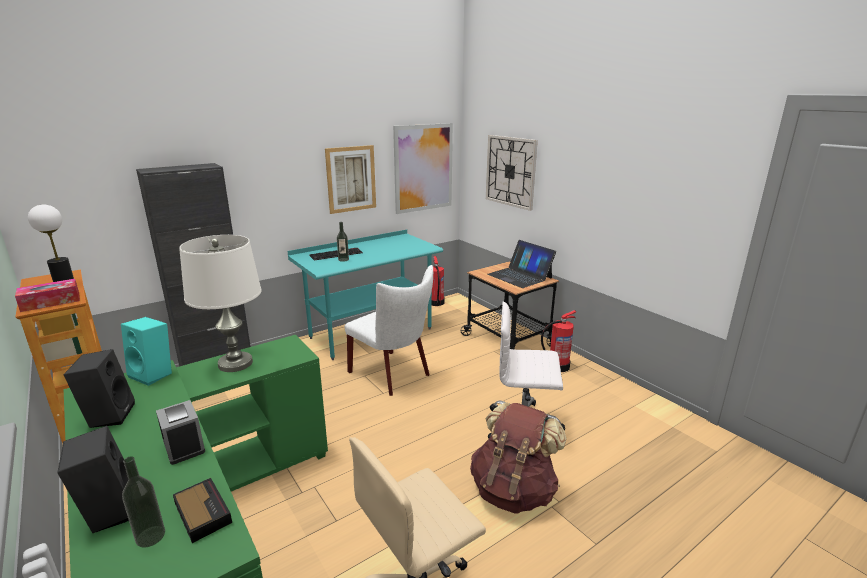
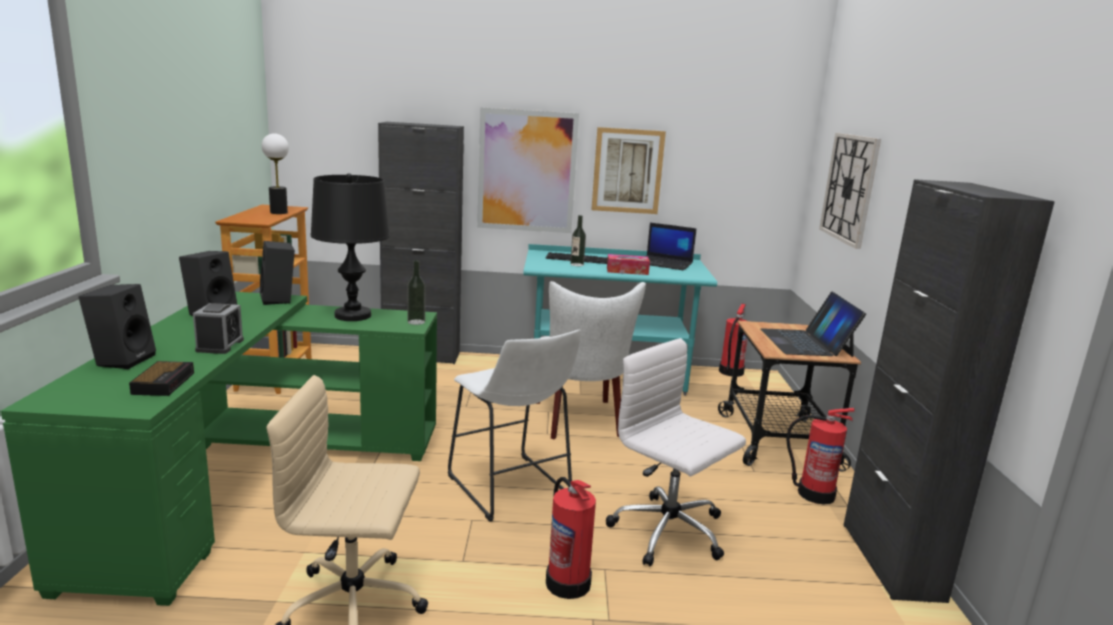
camera: 35 degrees right, 5 degrees down
tissue box [15,279,80,312] -> tissue box moved to [607,254,650,275]
turquoise speaker [121,317,172,386] -> black speaker [260,241,295,305]
bottle [122,456,165,548] -> bottle moved to [407,260,425,325]
white table lamp [179,235,262,372] -> black table lamp [311,173,390,321]
picture [393,123,453,214] -> picture moved to [477,107,579,233]
brown backpack [470,402,566,514] -> fire extinguisher [546,477,596,599]
none -> white stool [448,330,581,522]
none -> laptop [647,223,697,270]
none -> black cabinet [843,179,1055,603]

